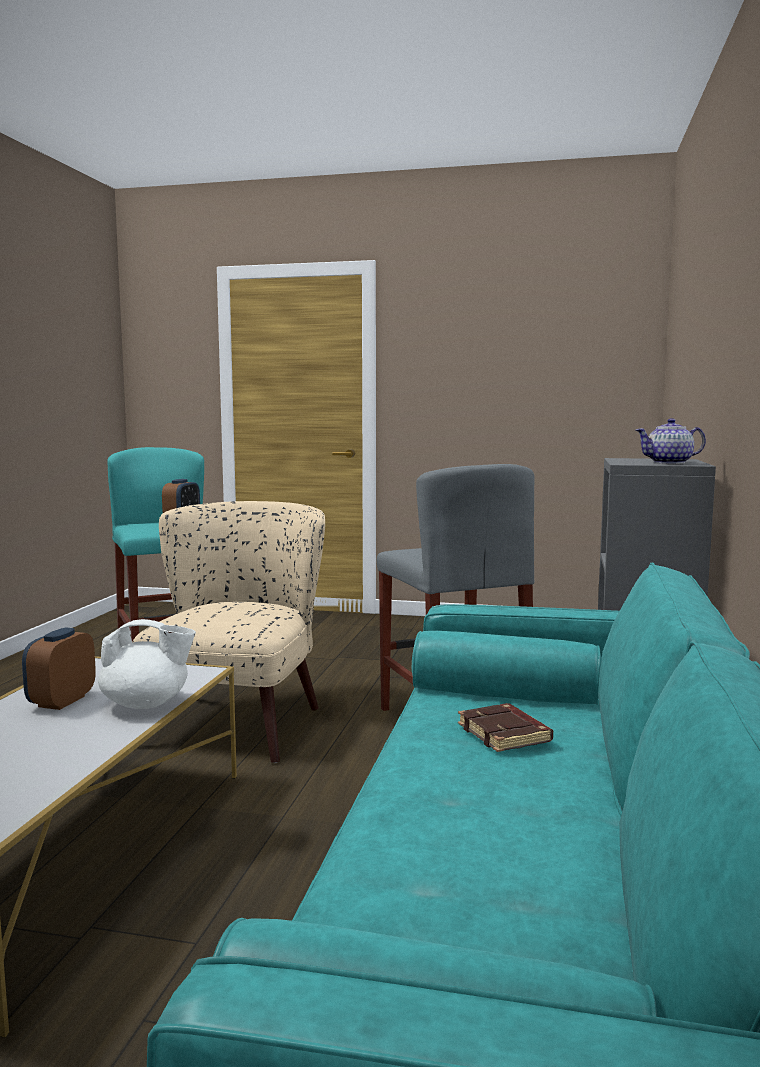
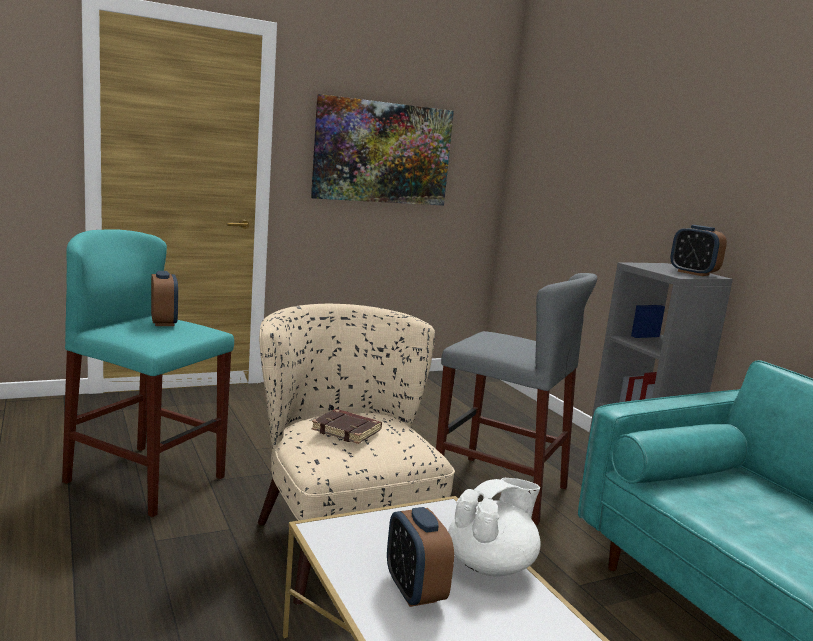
camera: 40 degrees left, 5 degrees up
brown book [458,703,553,752] -> brown book moved to [311,409,382,444]
teapot [636,418,706,464] -> alarm clock [670,225,727,276]
none -> picture [311,94,454,206]

